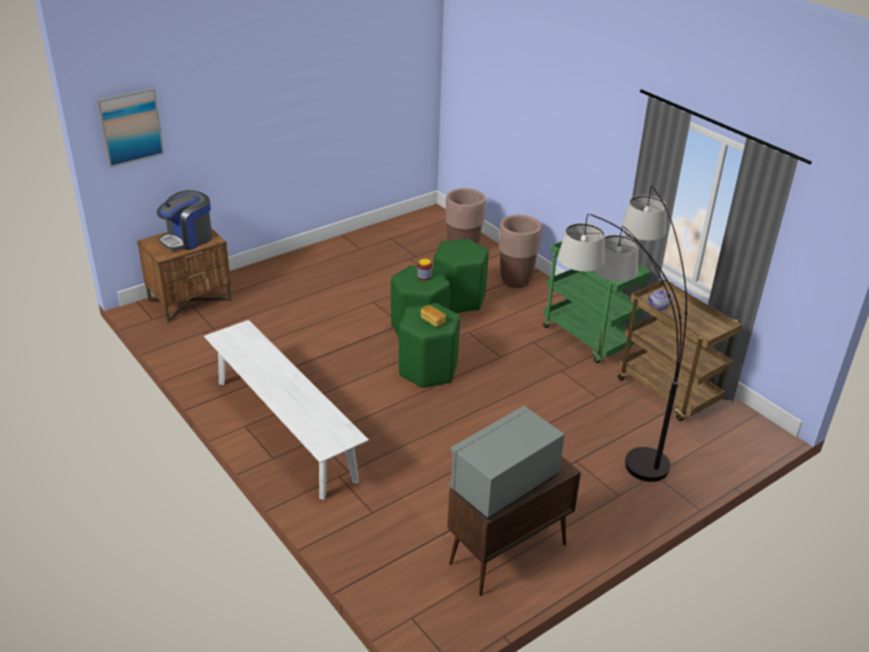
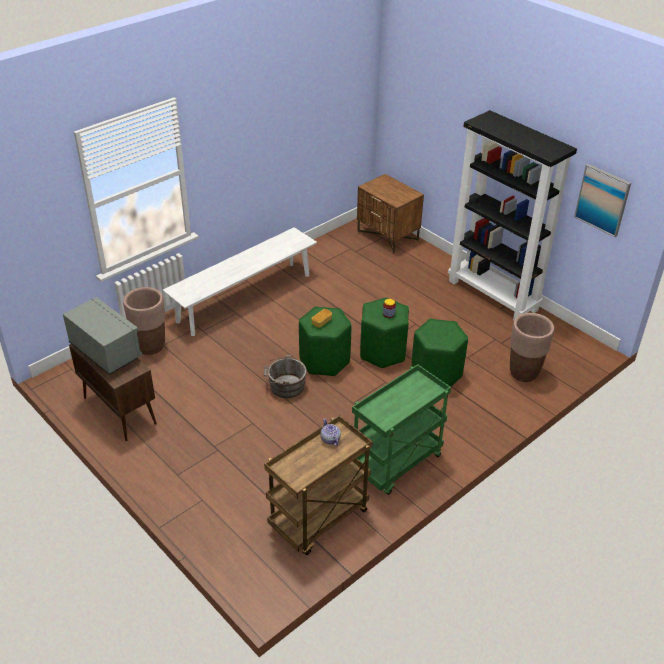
camera: 85 degrees right, 5 degrees up
picture [97,88,164,168] -> picture moved to [574,164,631,237]
coffee machine [157,190,212,251] -> none
brown planter [499,215,542,288] -> brown planter moved to [123,287,165,355]
floor lamp [558,186,687,482] -> none
none -> grey bucket [264,355,307,398]
none -> black bookcase [448,110,577,320]

